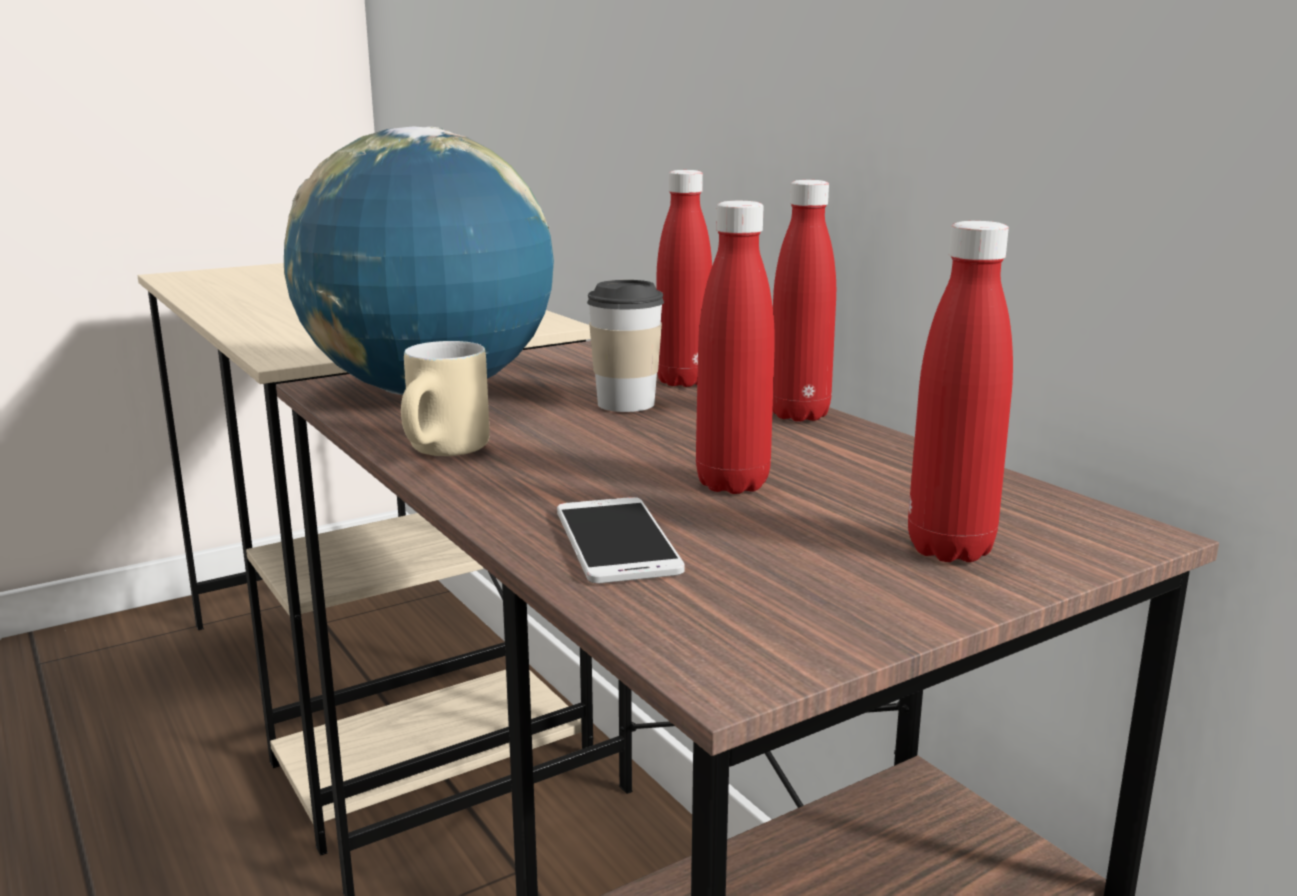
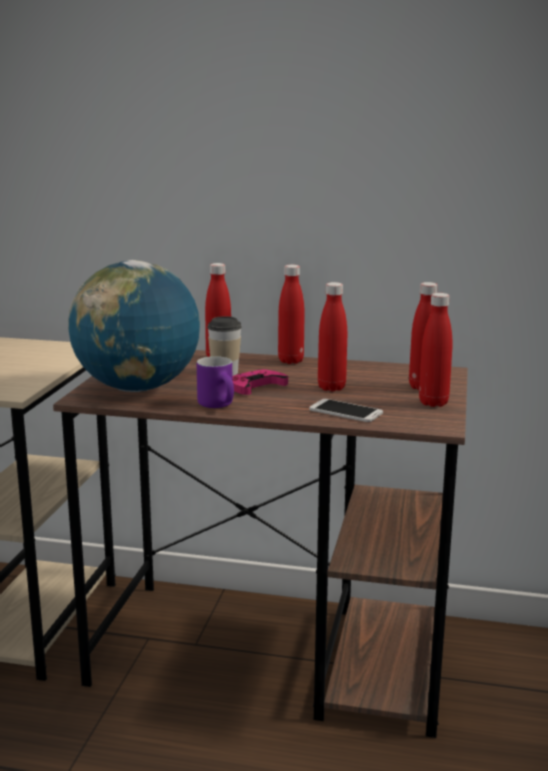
camera: 45 degrees left, 0 degrees up
beige mug [401,341,490,456] -> purple mug [197,356,234,408]
none -> pink game controller [232,369,288,395]
none -> red bottle [419,293,453,407]

